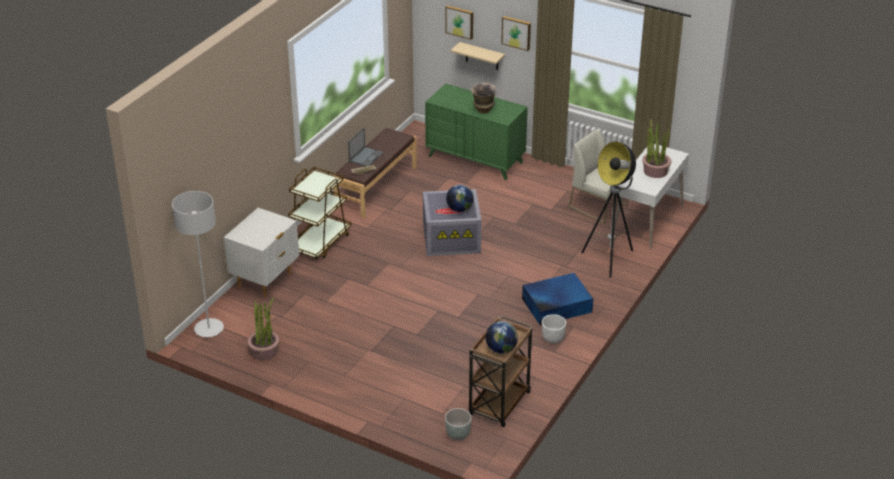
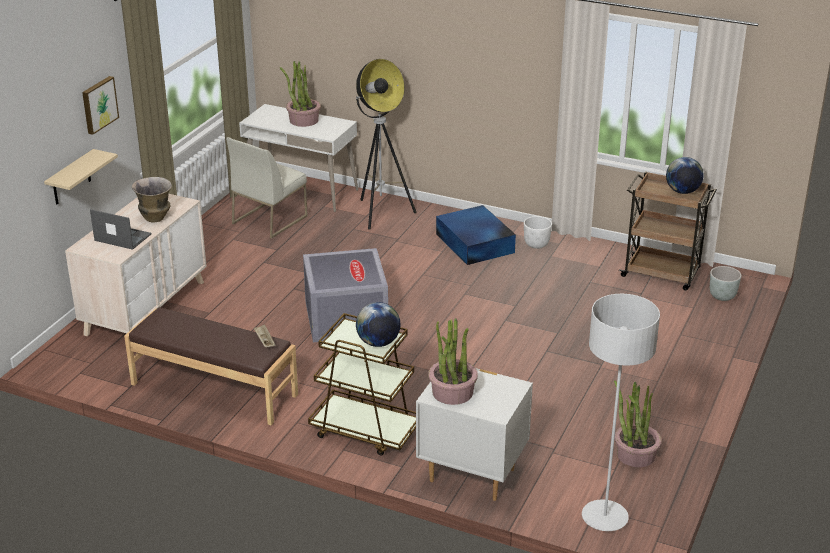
camera: 95 degrees left, 5 degrees down
laptop [348,128,384,167] -> laptop moved to [90,209,152,250]
green dresser [425,84,528,180] -> beige dresser [65,194,207,336]
picture [445,5,473,40] -> none
globe [446,185,474,212] -> globe moved to [356,302,400,347]
none -> potted plant [428,318,478,405]

